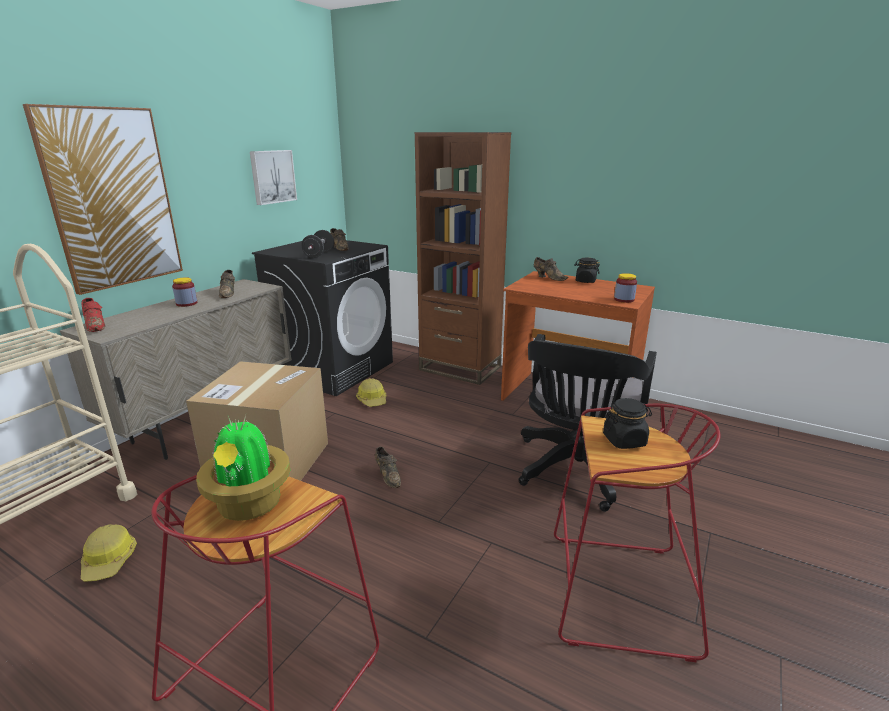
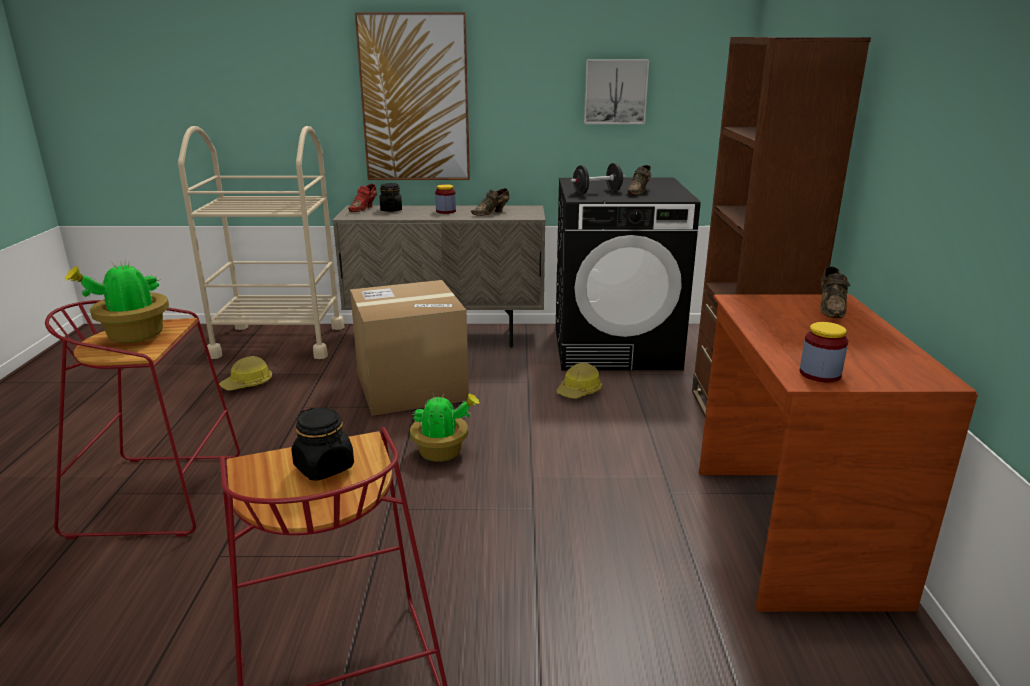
camera: 60 degrees right, 0 degrees up
brown shoe [375,447,401,488] -> potted plant [410,393,479,462]
black office chair [519,334,657,512] -> none
black jar [574,258,600,283] -> black jar moved to [380,183,402,212]

